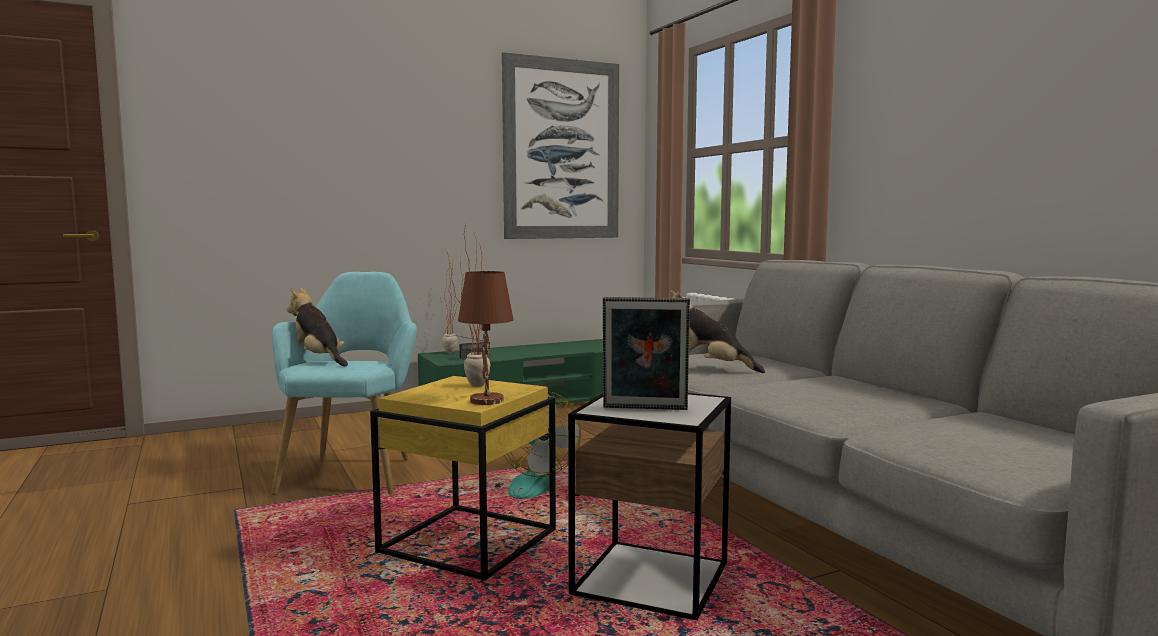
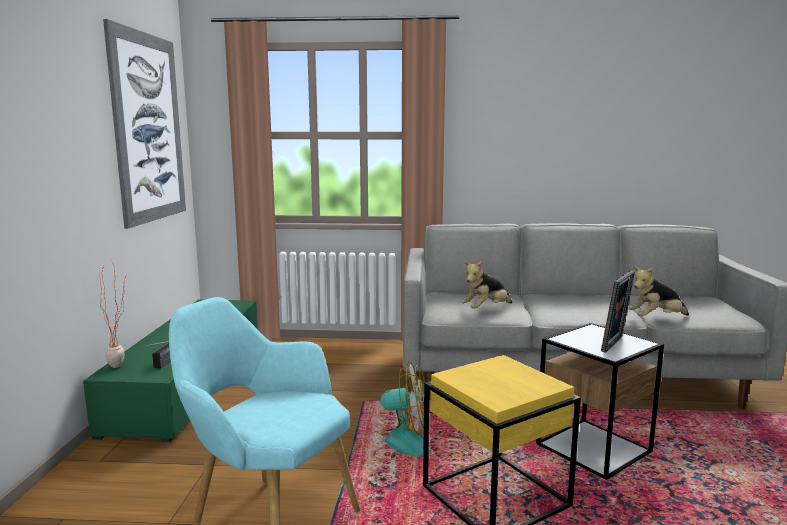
camera: 60 degrees left, 5 degrees up
plush toy [287,288,348,367] -> plush toy moved to [628,266,689,316]
potted plant [445,229,490,387] -> none
brown table lamp [458,271,514,405] -> none

